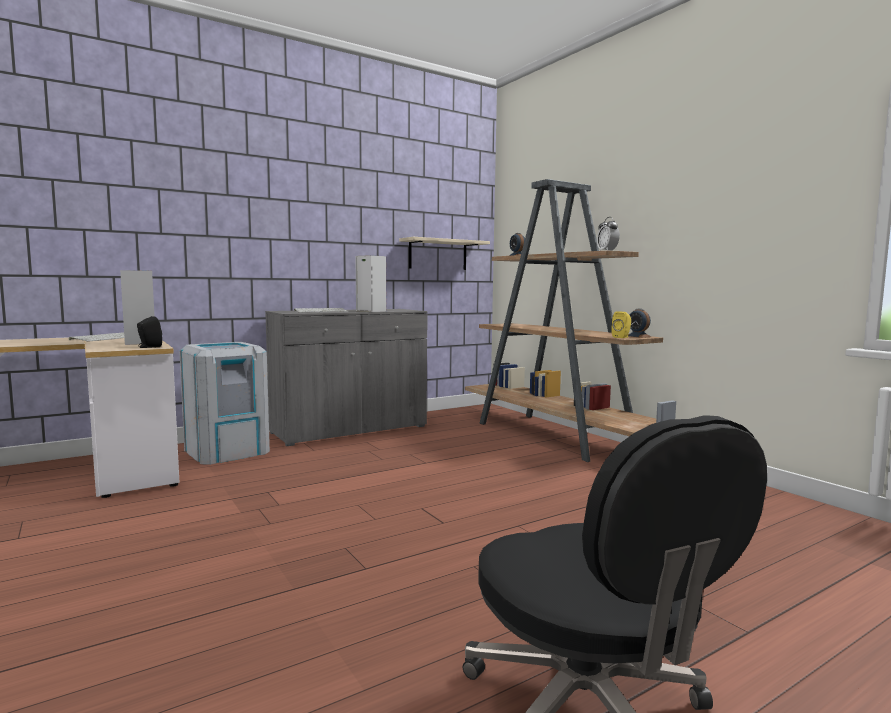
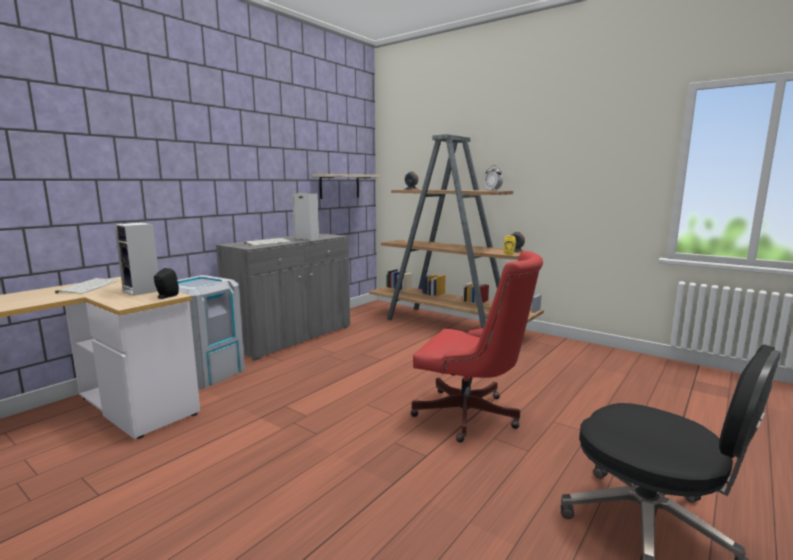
camera: 20 degrees left, 5 degrees up
none -> red office chair [410,251,543,442]

